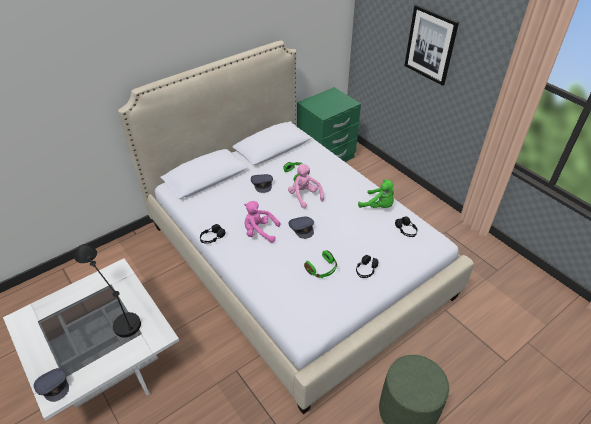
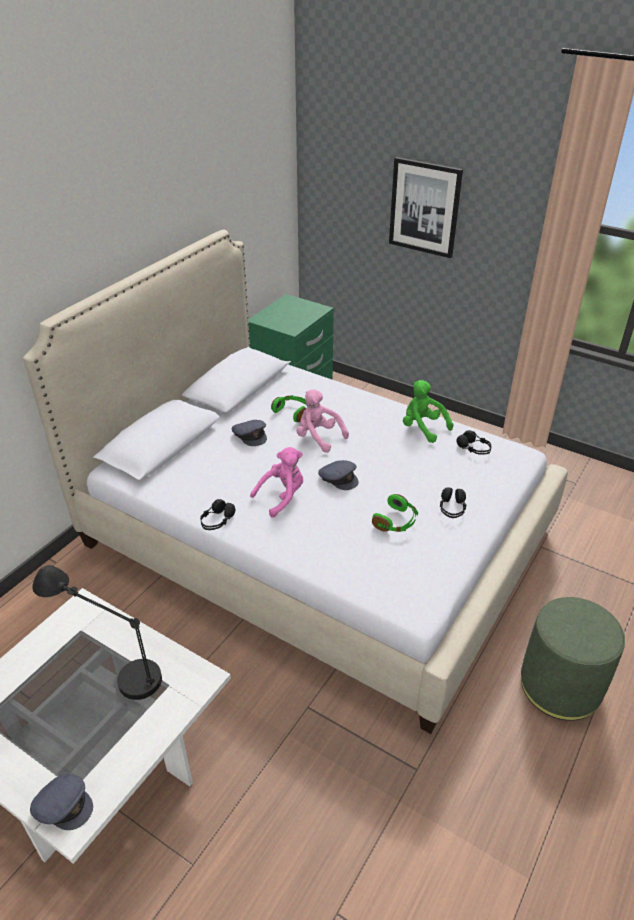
camera: 20 degrees left, 5 degrees down
pink plush toy [244,201,280,243] -> pink plush toy turned 150 degrees clockwise [250,447,303,517]
green plush toy [358,179,394,208] -> green plush toy turned 150 degrees counterclockwise [403,380,453,443]

